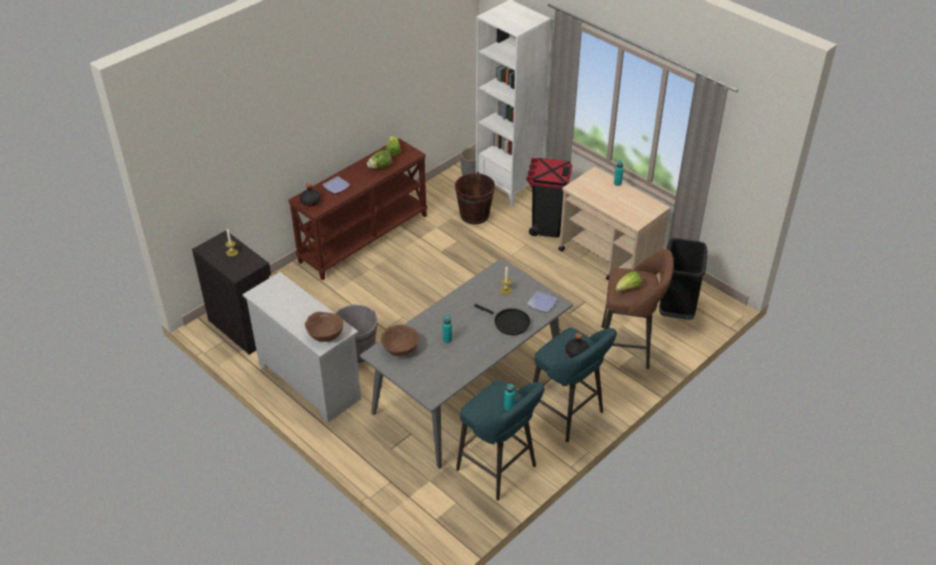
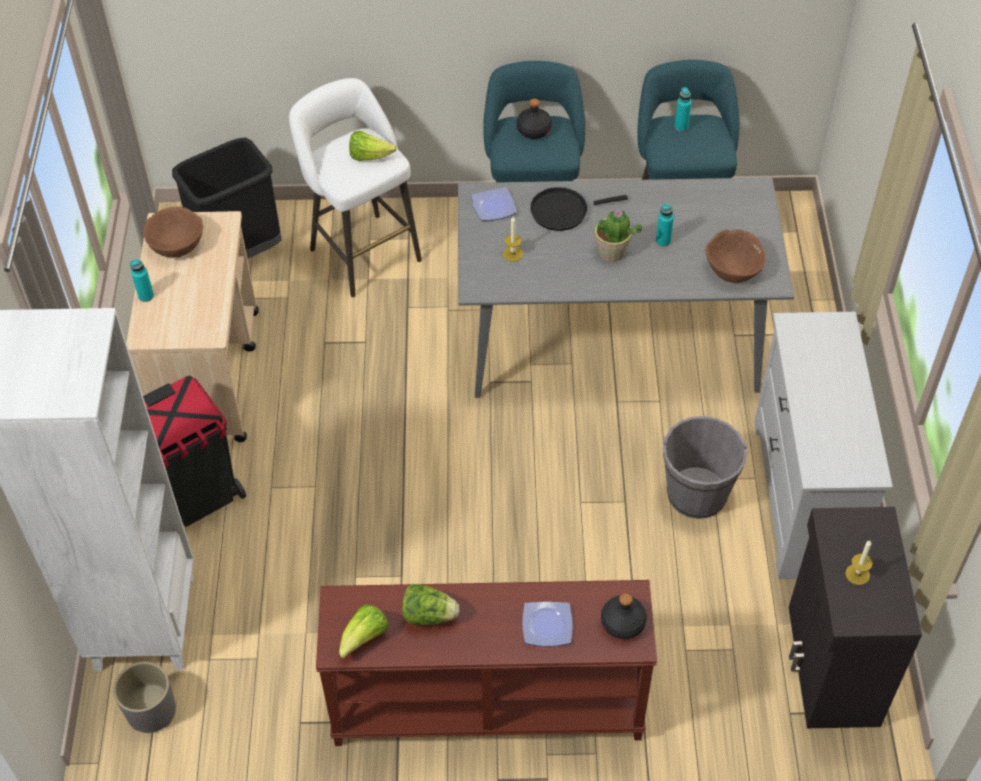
camera: 135 degrees left, 10 degrees up
brown bowl [305,312,344,342] -> brown bowl moved to [143,207,203,258]
brown bucket [455,172,495,224] -> none
black frying pan [474,304,530,335] -> black frying pan turned 90 degrees counterclockwise [530,187,628,231]
brown stool [601,249,674,369] -> white stool [289,78,422,297]
none -> potted plant [594,209,642,262]

